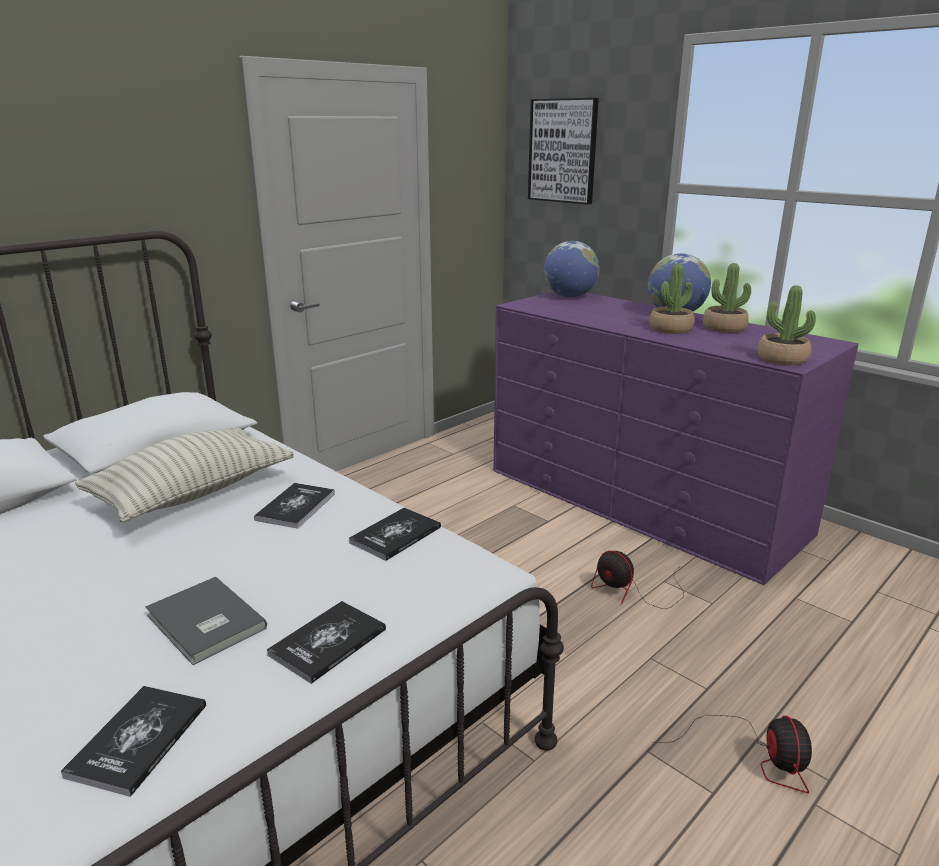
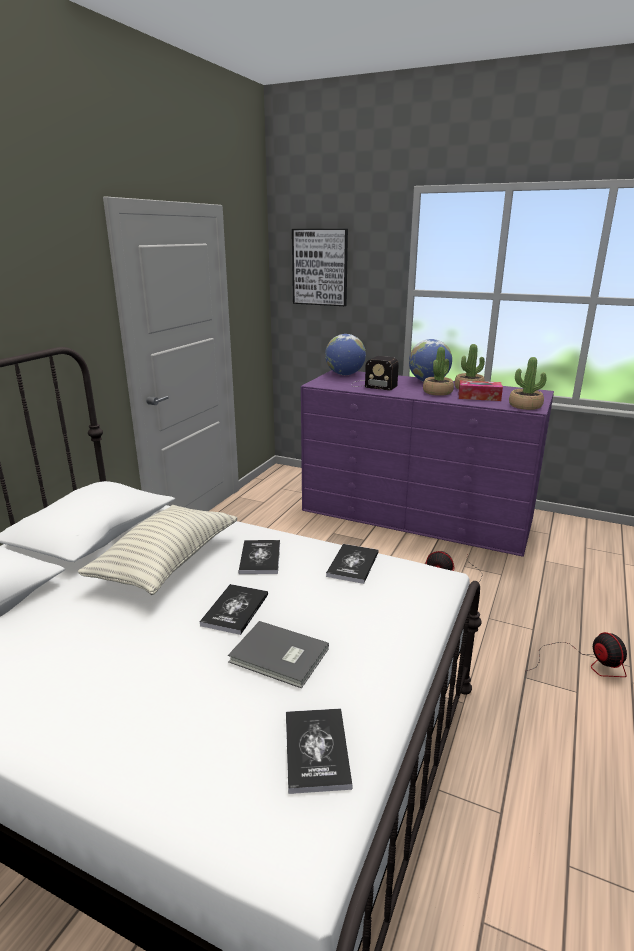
camera: 20 degrees left, 0 degrees up
book [267,601,386,684] -> book moved to [200,584,268,635]
none -> radio [351,356,399,391]
none -> tissue box [458,380,503,401]

